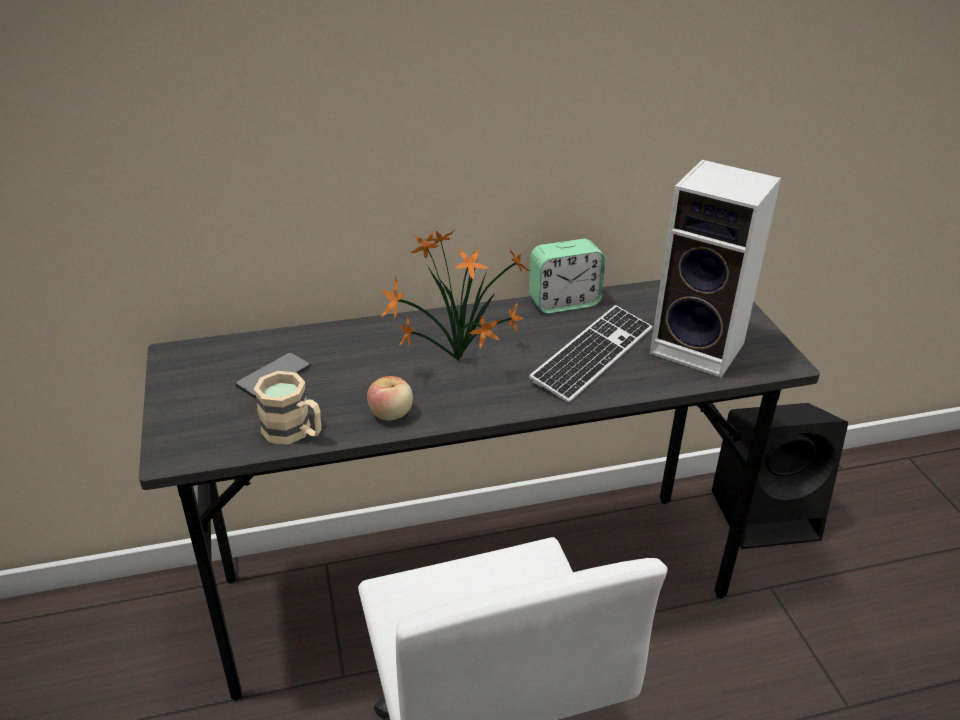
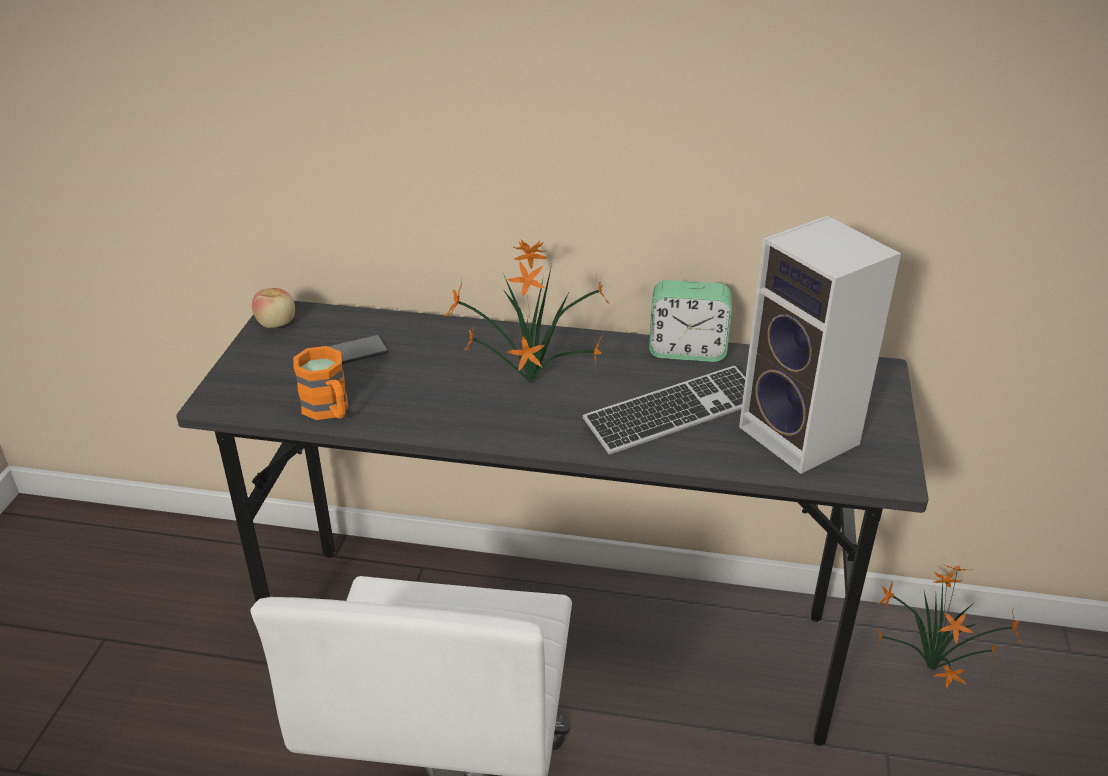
camera: 25 degrees right, 0 degrees up
beige mug [254,371,321,445] -> orange mug [293,346,348,420]
apple [367,376,413,421] -> apple moved to [252,288,295,328]
black speaker [712,403,848,549] -> potted plant [877,563,1023,689]

